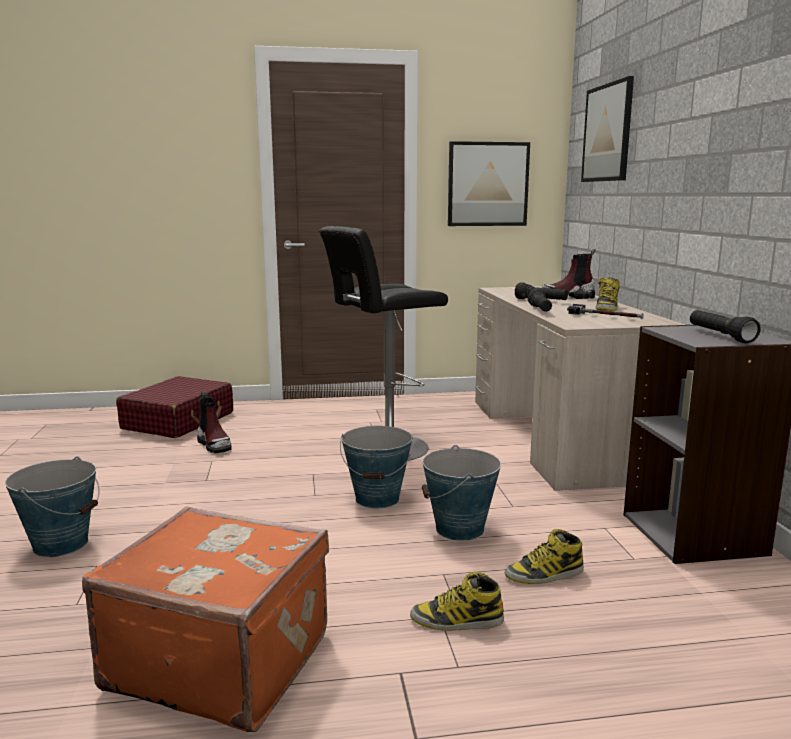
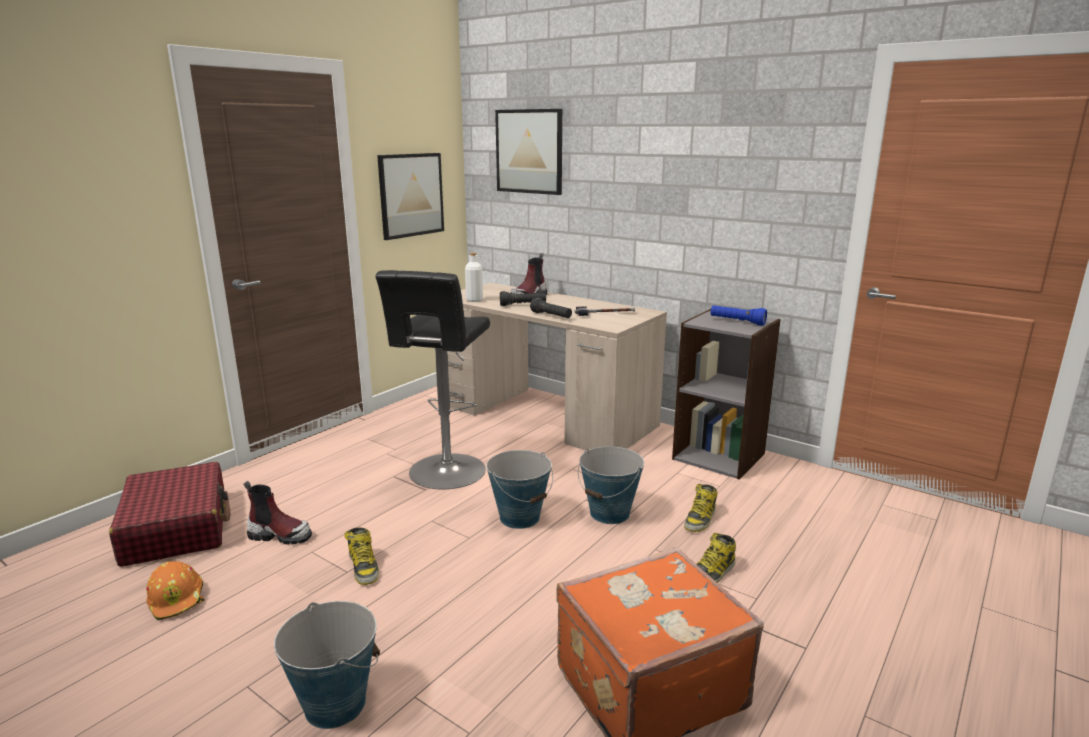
camera: 45 degrees left, 5 degrees up
boot [595,277,620,311] -> boot moved to [345,527,379,585]
black flashlight [690,310,760,343] -> blue flashlight [711,305,767,326]
none -> orange hard hat [146,561,205,621]
none -> white bottle [465,252,483,302]

